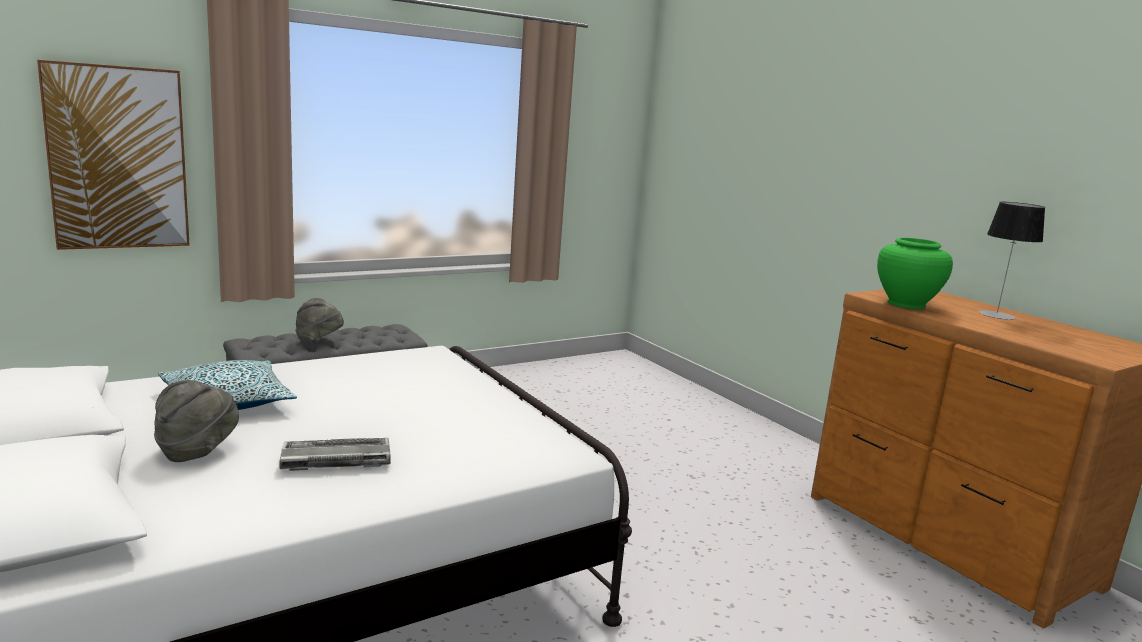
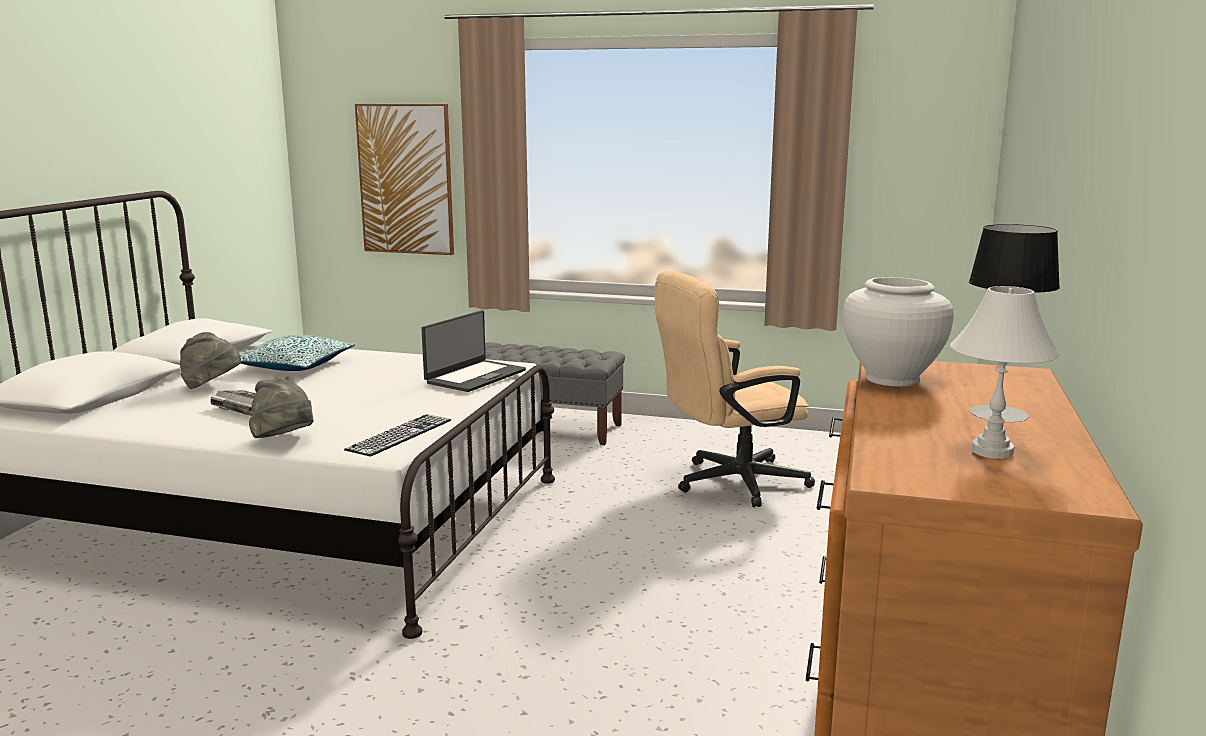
camera: 50 degrees right, 0 degrees up
grey hat [295,298,344,343] -> grey hat moved to [249,376,314,438]
green vase [877,238,953,310] -> white vase [842,277,954,387]
none -> keyboard [344,414,451,457]
none -> laptop [421,310,526,392]
none -> beige office chair [655,271,815,507]
none -> white table lamp [950,286,1060,459]

